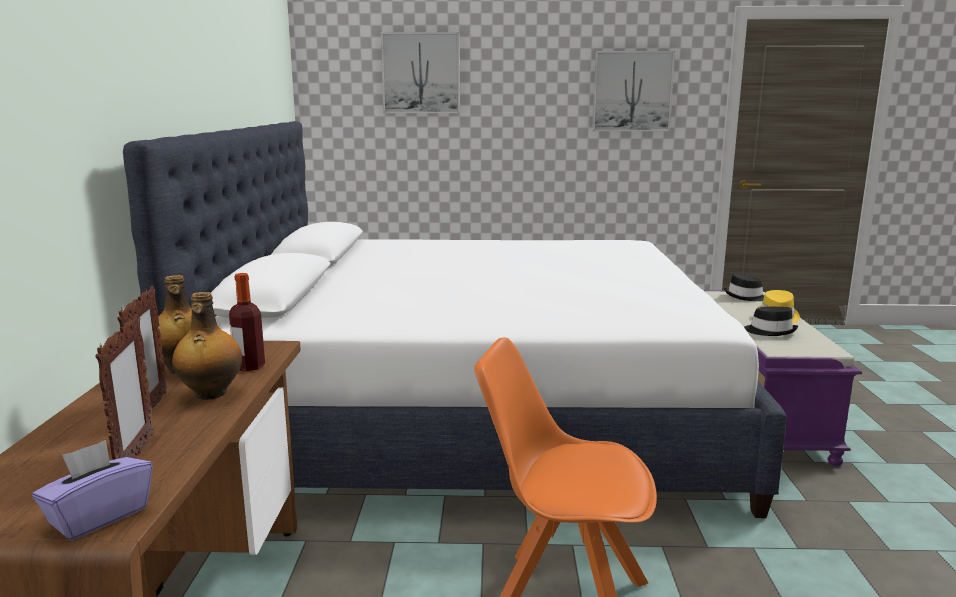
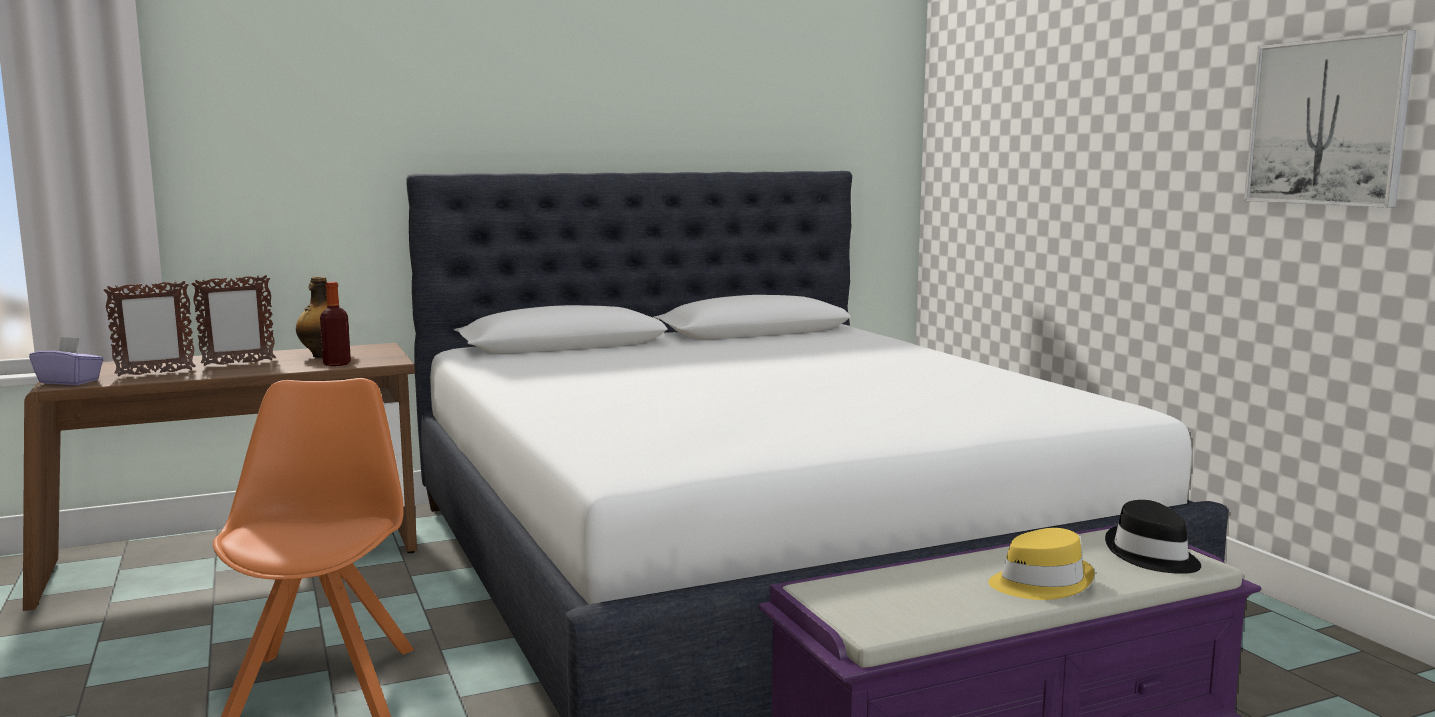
camera: 65 degrees right, 5 degrees down
bottle [172,292,242,400] -> none
picture [381,32,460,113] -> none
black hat [744,306,798,336] -> none

